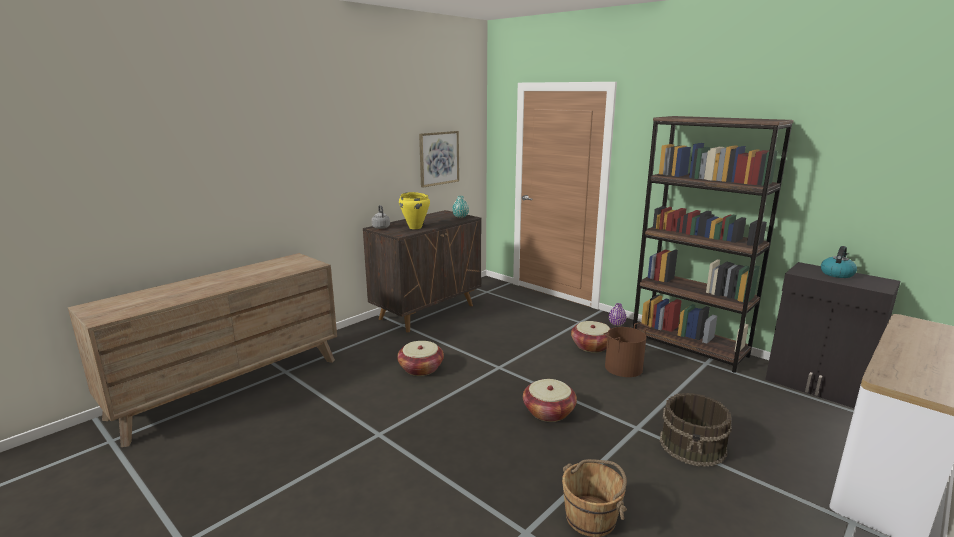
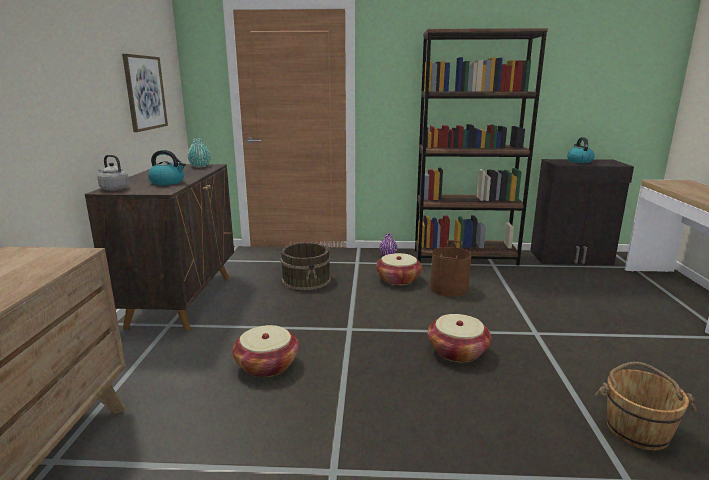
camera: 40 degrees left, 0 degrees up
yellow cooking pot [399,192,430,229] -> kettle [148,150,186,185]
brown bucket [660,393,732,467] -> brown bucket moved to [280,243,331,290]

